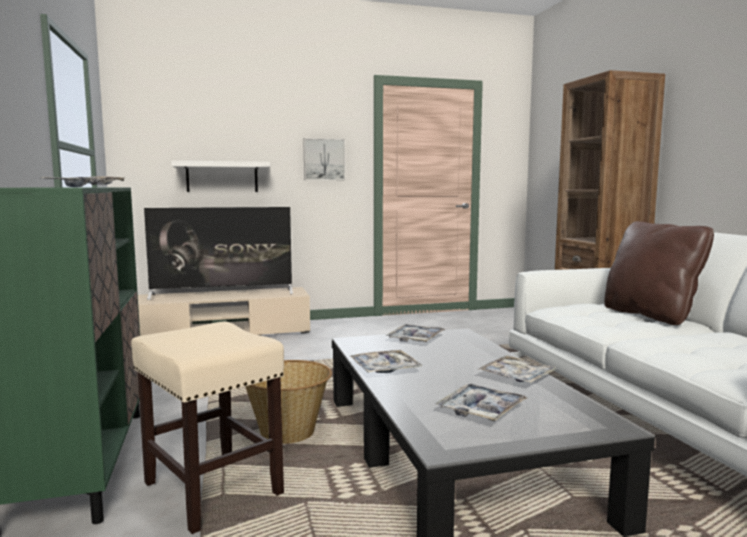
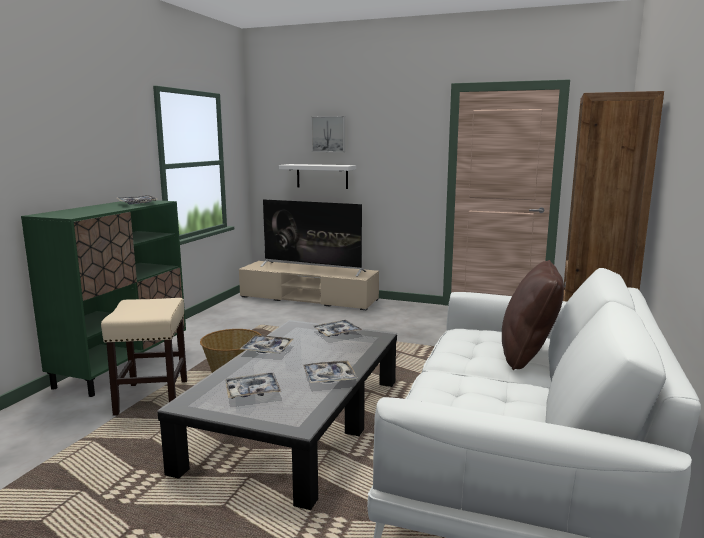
camera: 35 degrees right, 5 degrees up
picture [303,138,345,180] -> picture moved to [311,116,345,152]

